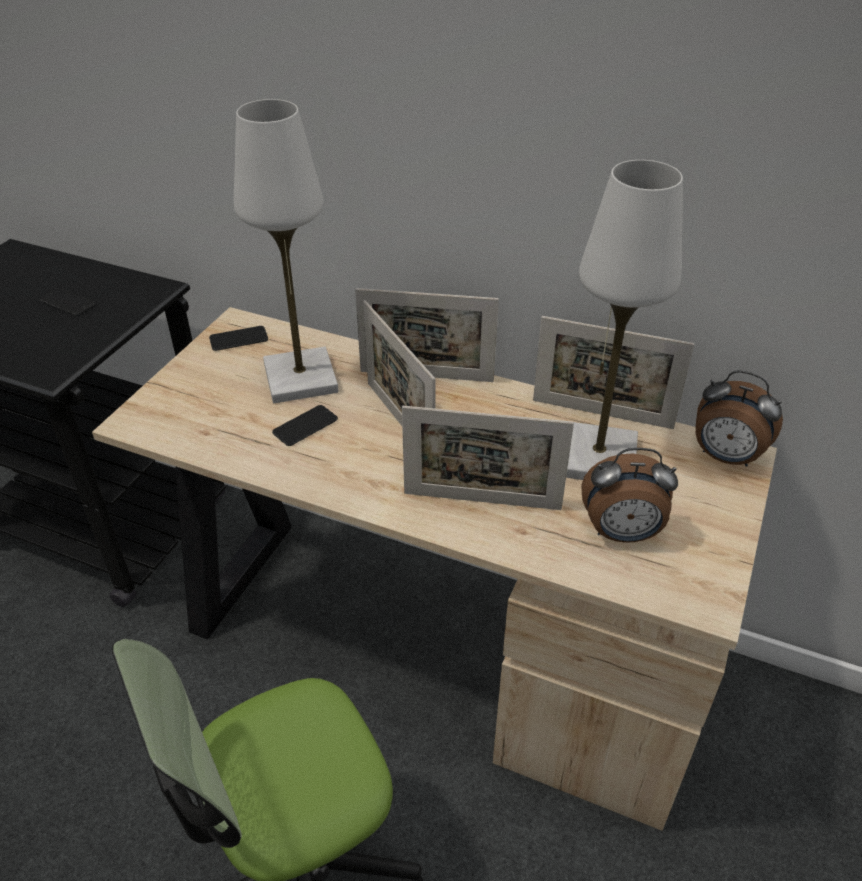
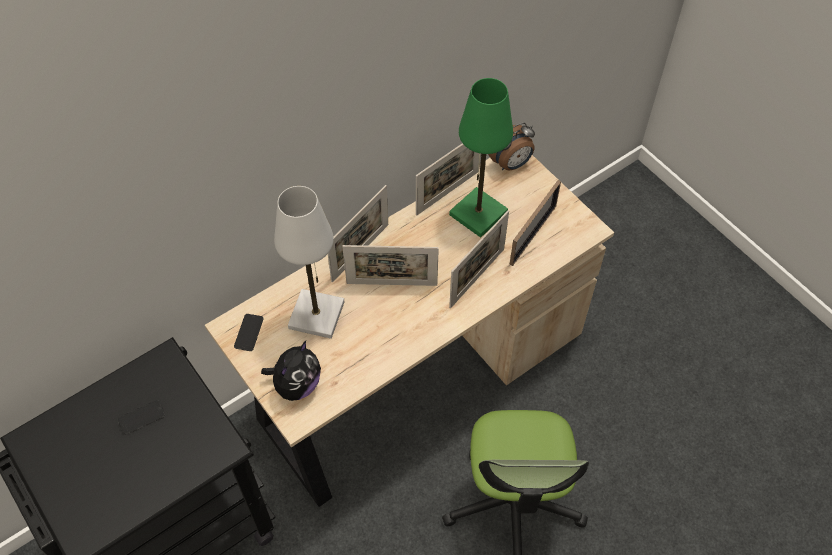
camera: 60 degrees left, 15 degrees up
phone [272,405,338,446] -> none
white table lamp [566,160,683,480] -> green table lamp [449,78,513,237]
alarm clock [582,448,678,543] -> picture frame [510,180,561,266]
none -> plush toy [261,341,321,401]

